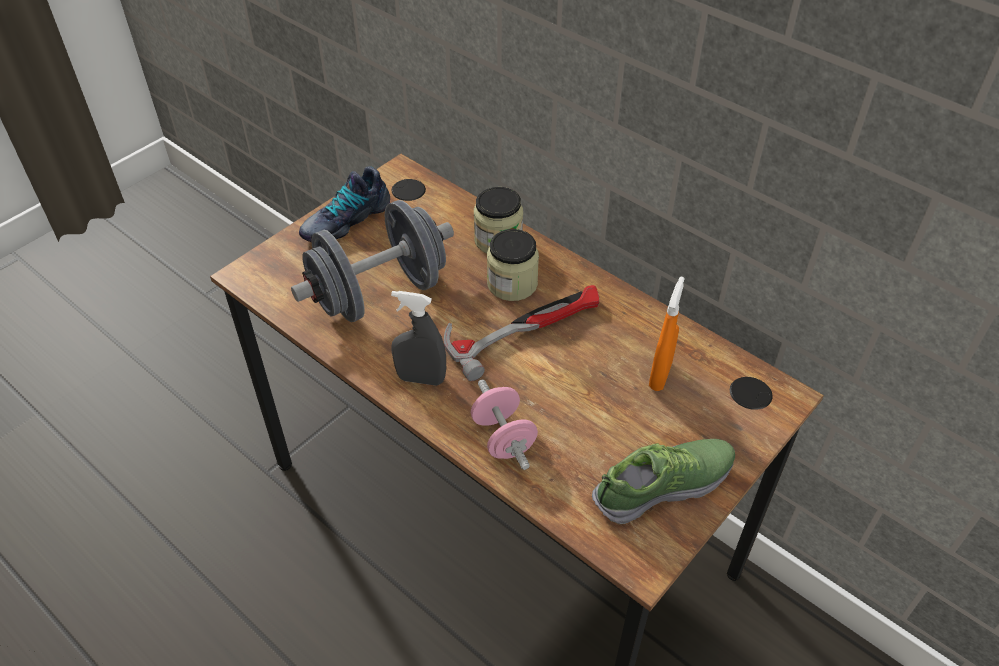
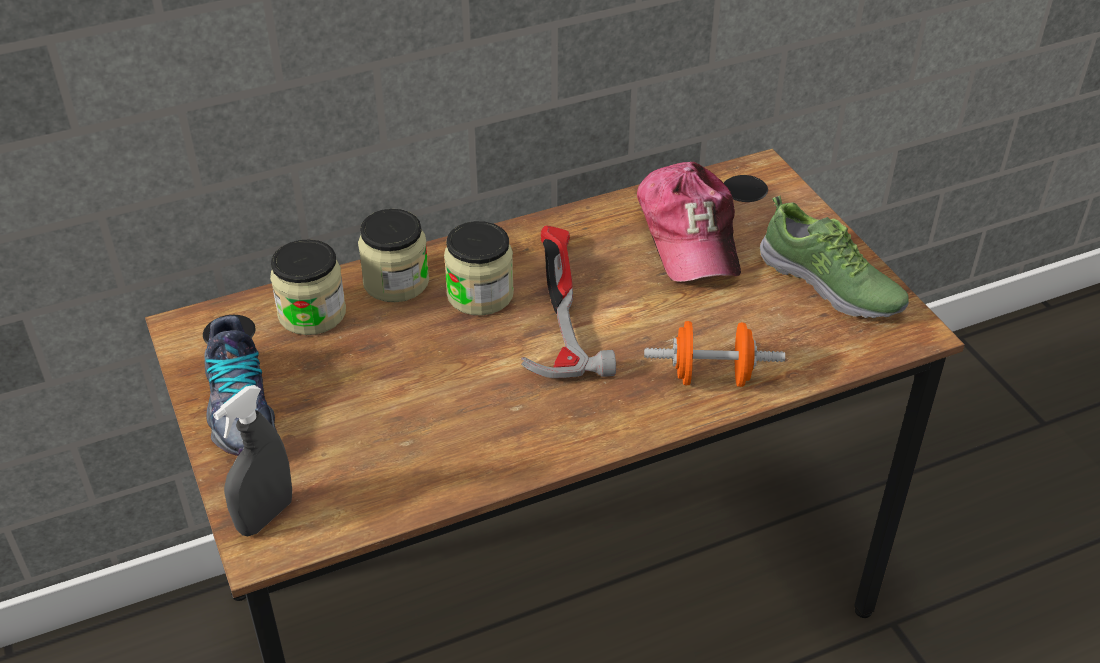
camera: 65 degrees left, 5 degrees down
grey dumbbell [291,200,454,322] -> none
grey spray bottle [391,291,446,386] -> grey spray bottle moved to [213,385,292,536]
pink dumbbell [471,379,538,470] -> orange dumbbell [644,321,785,387]
shoe [592,439,735,524] -> shoe turned 135 degrees clockwise [760,196,909,318]
orange spray bottle [649,277,685,391] -> cap [637,162,741,282]
none -> jar [270,239,346,335]

